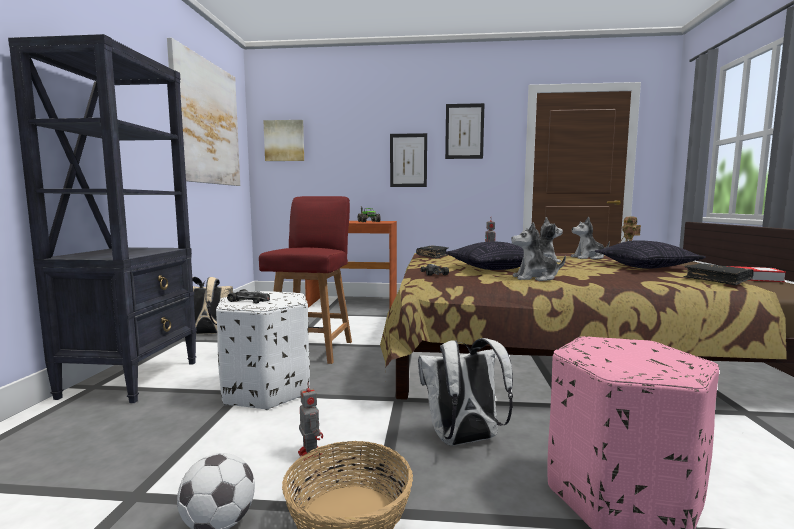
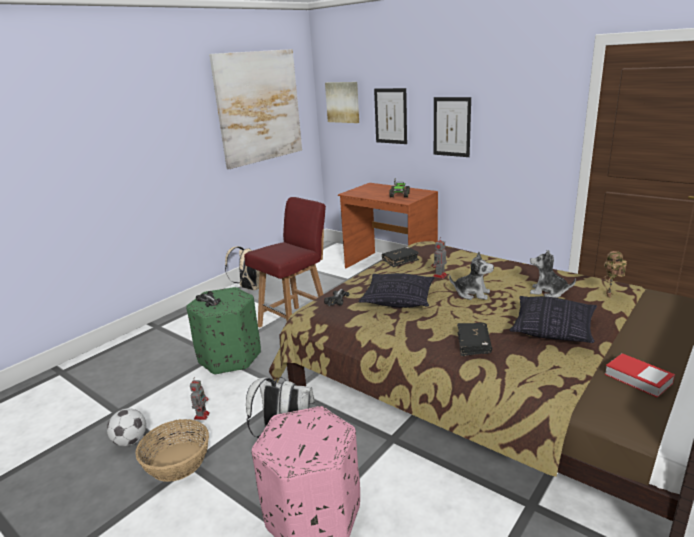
camera: 35 degrees right, 15 degrees up
black bookcase [8,34,197,403] -> none
white ottoman [216,291,310,410] -> green ottoman [186,287,261,375]
picture [445,103,485,159] -> picture moved to [374,88,407,144]
plush toy [511,222,566,281] -> none
black book [684,263,754,285] -> black book moved to [457,323,492,356]

